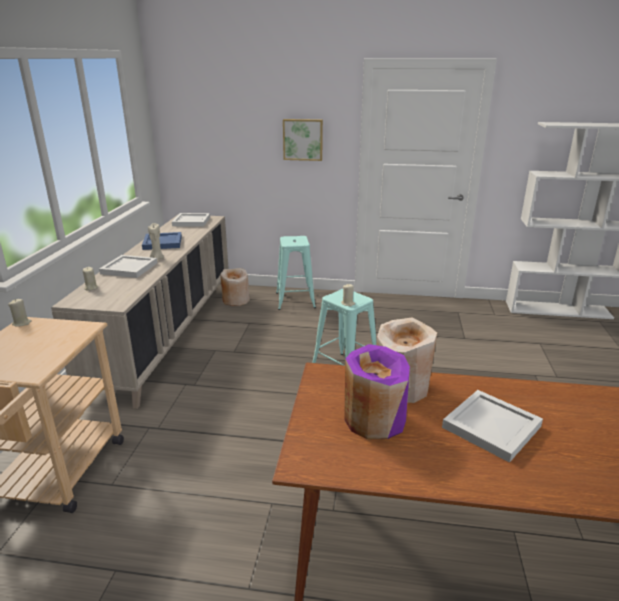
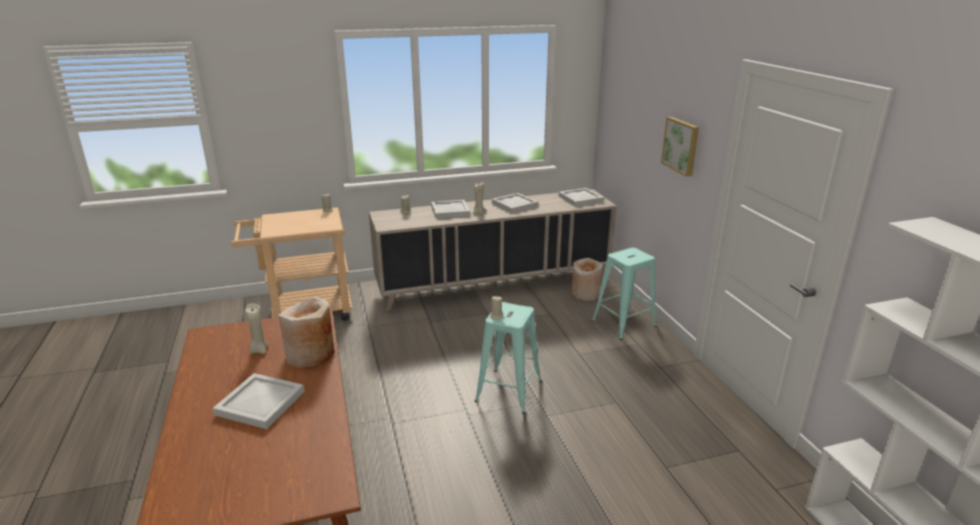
camera: 65 degrees right, 0 degrees up
blue tray [142,232,182,250] -> white tray [492,193,538,213]
purple vase [344,344,410,439] -> beige candle [245,303,269,354]

